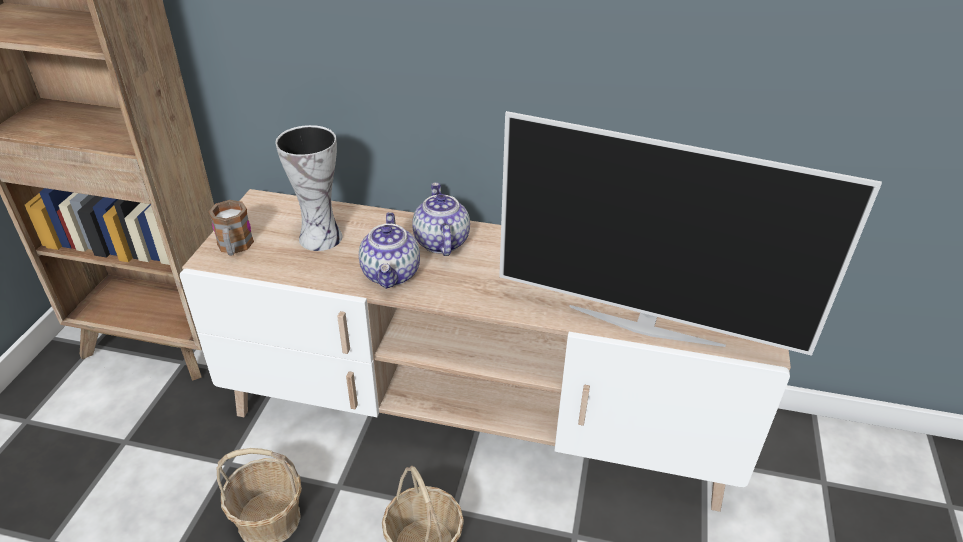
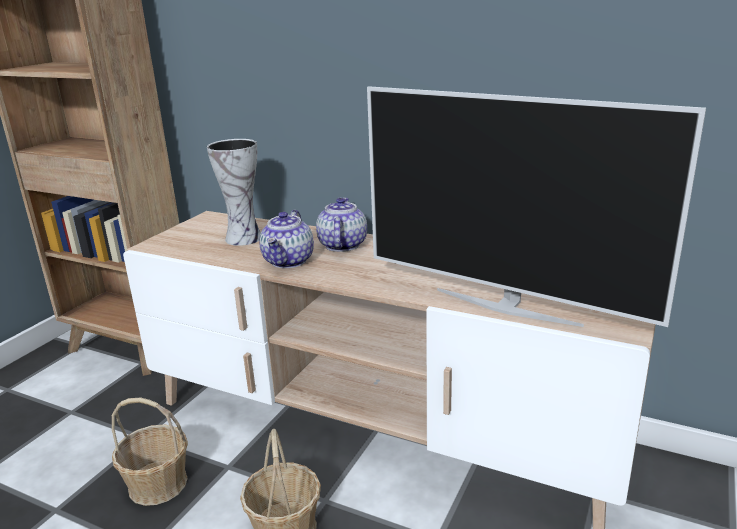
camera: 15 degrees right, 15 degrees down
mug [208,200,254,256] -> none

